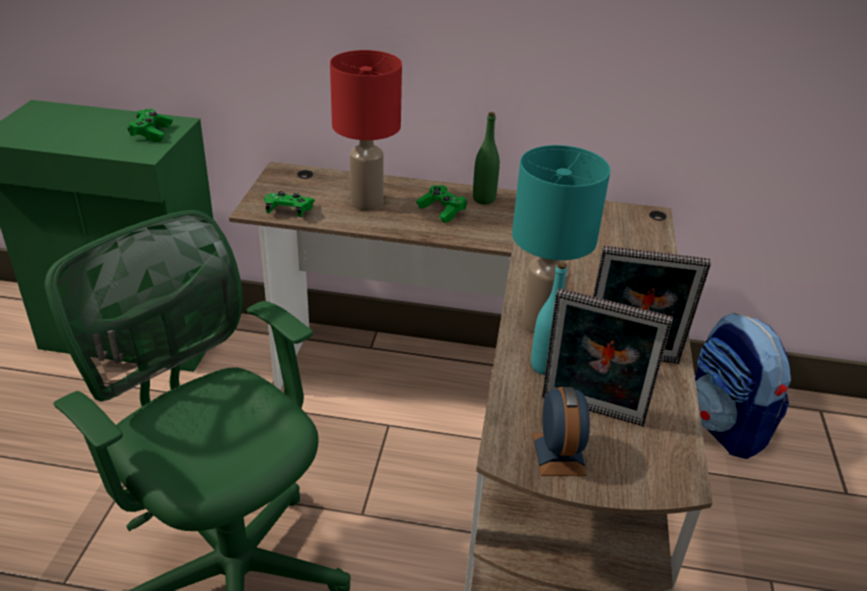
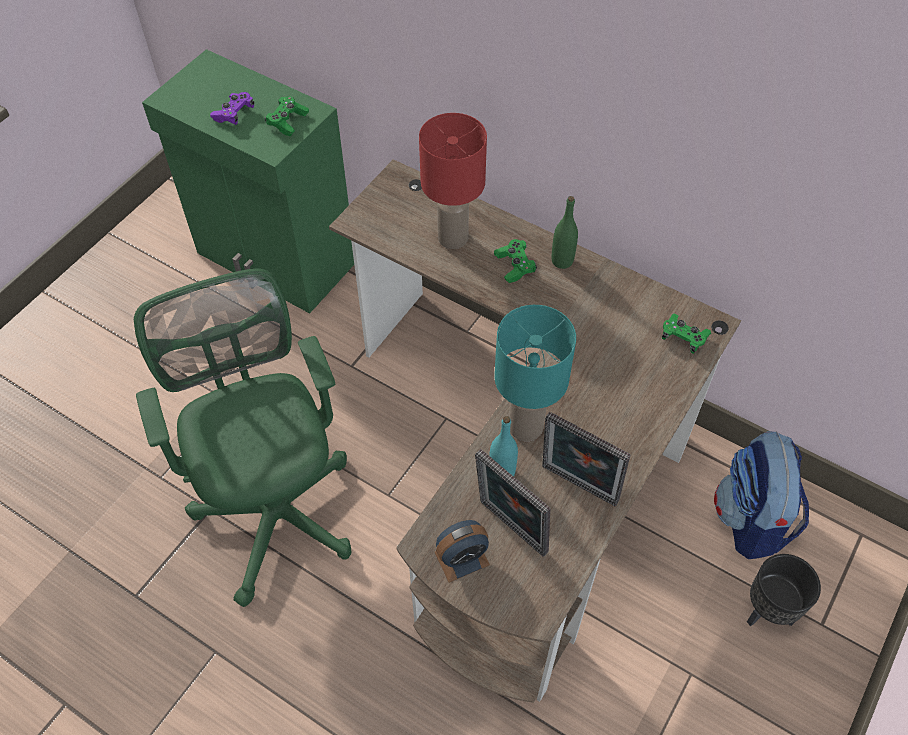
camera: 25 degrees right, 20 degrees up
green game controller [264,191,315,217] -> green game controller moved to [662,314,711,354]
alarm clock [533,387,590,476] -> alarm clock turned 45 degrees clockwise [435,520,490,583]
none -> purple game controller [210,92,255,125]
none -> black planter [747,554,821,626]

